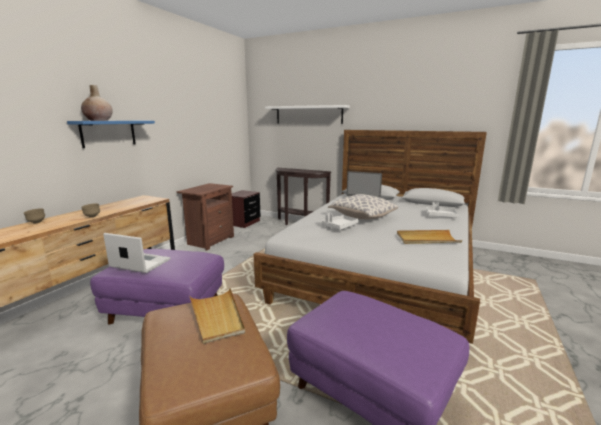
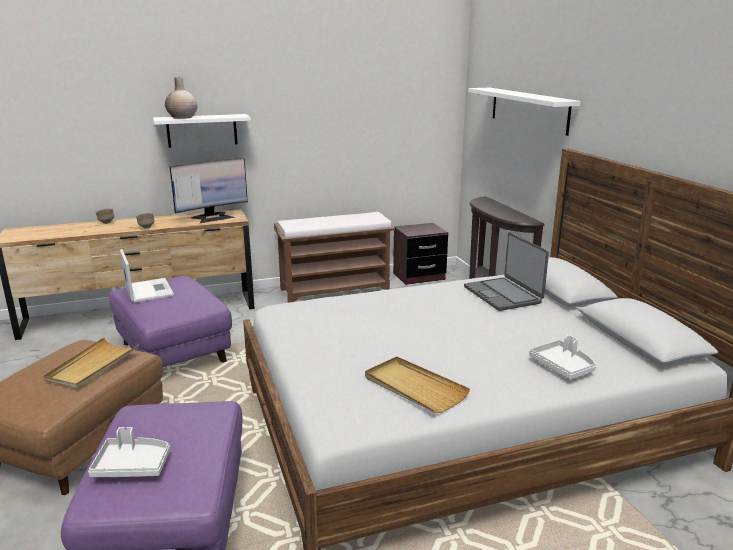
camera: 45 degrees right, 5 degrees up
blue shelf [67,121,155,148] -> white shelf [153,114,251,148]
brown nightstand [177,183,234,251] -> brown bench [274,212,395,303]
white tray [321,213,359,230] -> white tray moved to [88,427,170,477]
pillow [328,194,398,219] -> none
none -> monitor [170,158,248,224]

